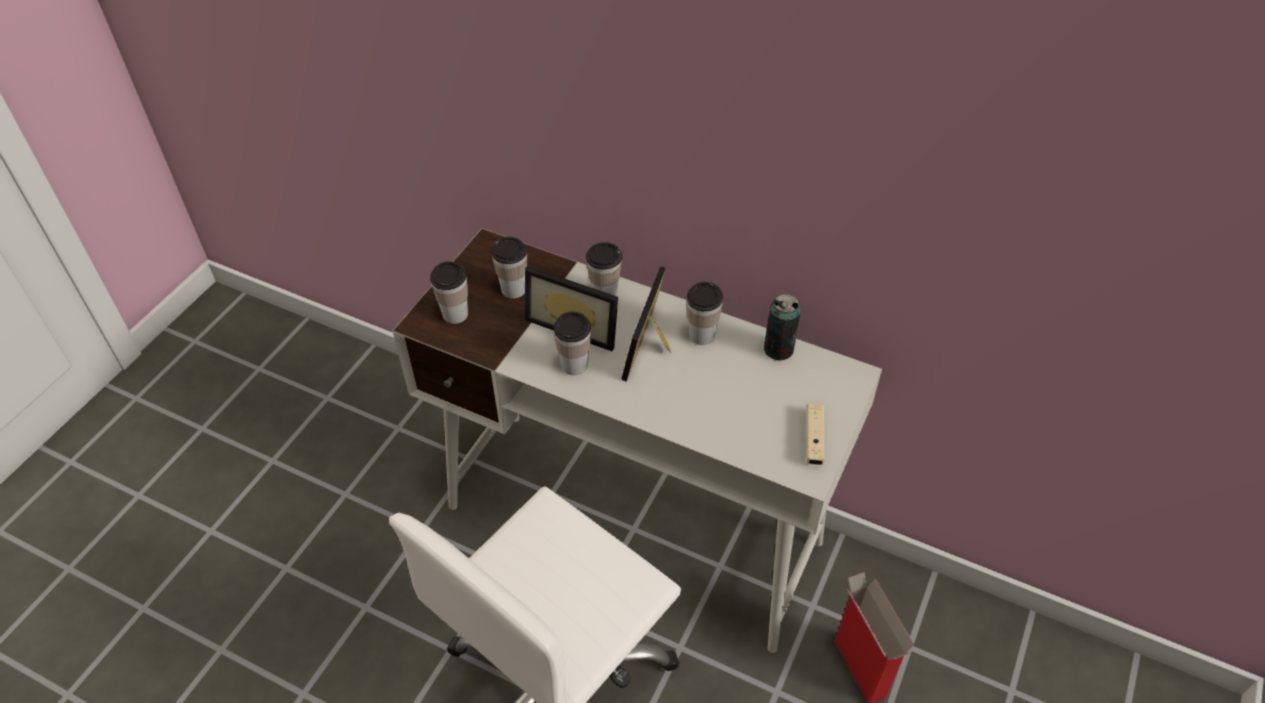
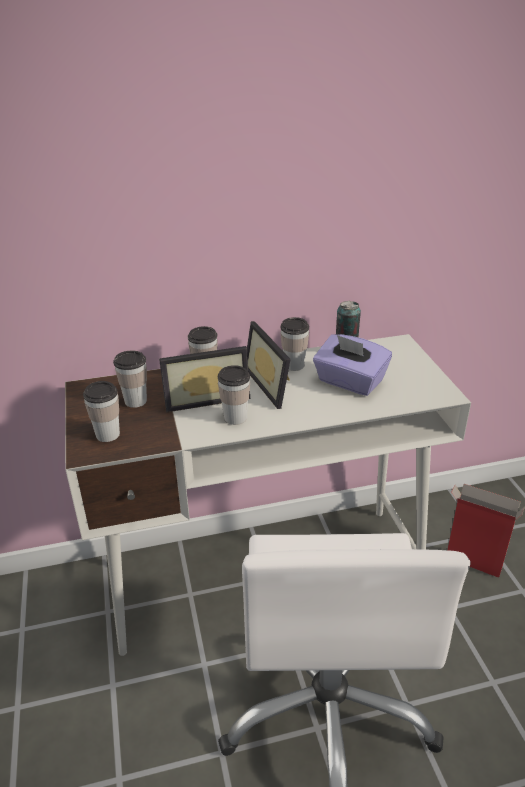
camera: 40 degrees left, 15 degrees down
beige game controller [806,403,825,465] -> none
none -> purple tissue box [313,334,392,396]

